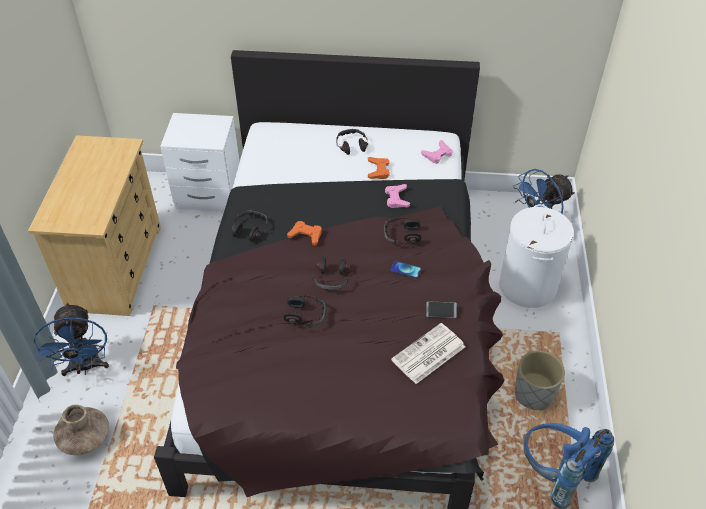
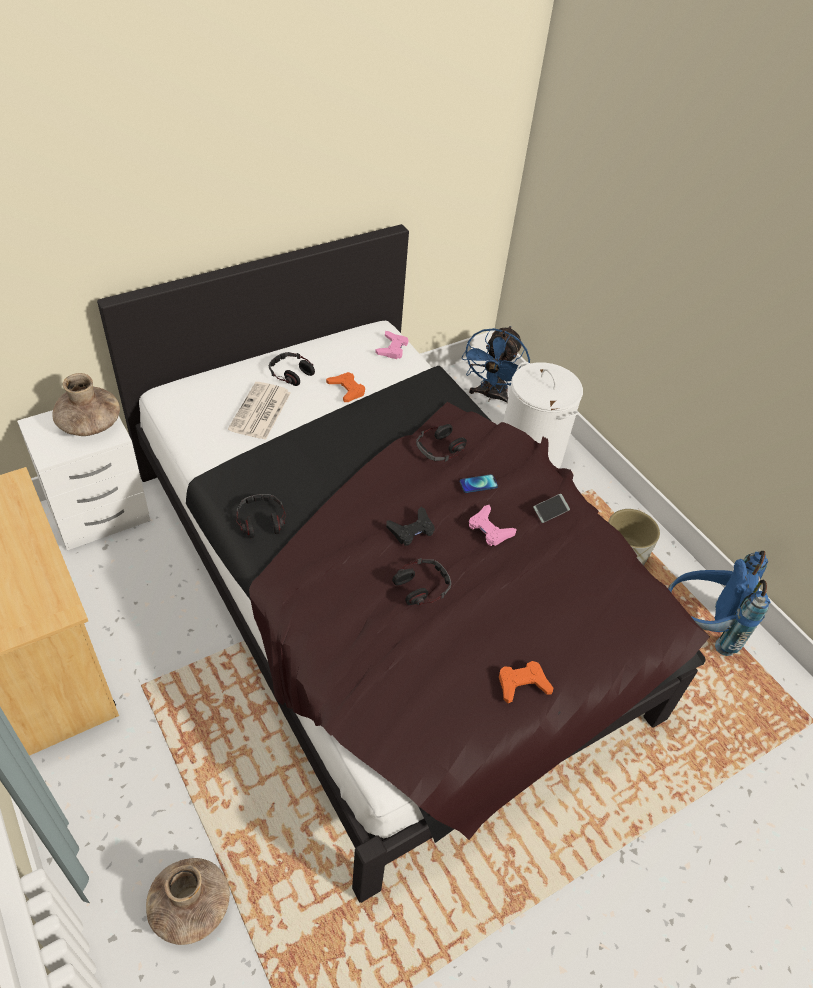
camera: 40 degrees left, 0 degrees up
blue fan [34,302,109,376] -> none
orange game controller [287,221,322,245] -> orange game controller moved to [499,661,553,703]
headphones [313,257,351,290] -> black game controller [386,507,435,546]
pink game controller [385,184,410,208] -> pink game controller moved to [469,505,517,546]
newspaper [391,323,466,384] -> newspaper moved to [228,382,291,440]
none -> brown vase [52,373,120,436]

